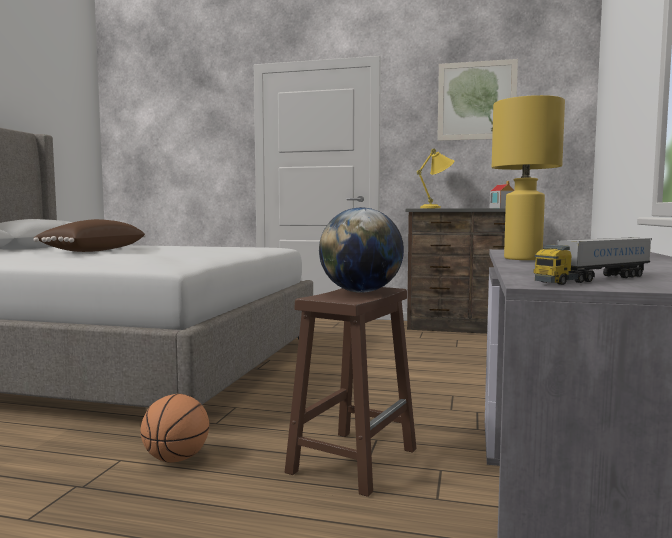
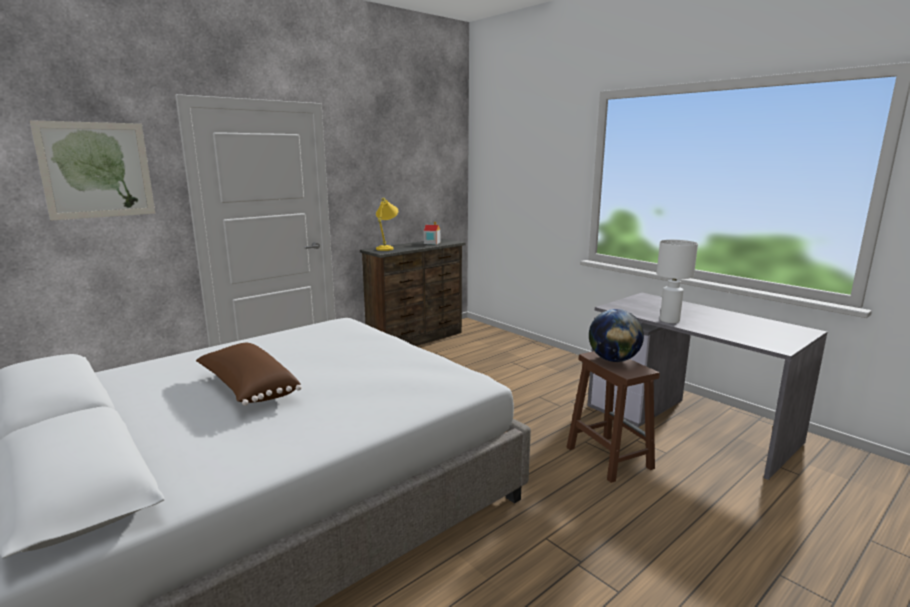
camera: 55 degrees left, 10 degrees up
basketball [140,394,209,463] -> none
picture [437,59,518,141] -> picture moved to [30,120,155,221]
yellow table lamp [492,95,565,260] -> white table lamp [657,240,698,323]
toy truck [534,237,652,285] -> none

